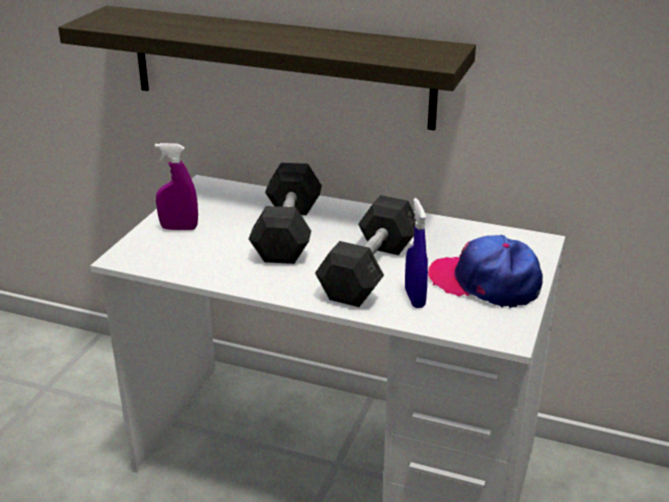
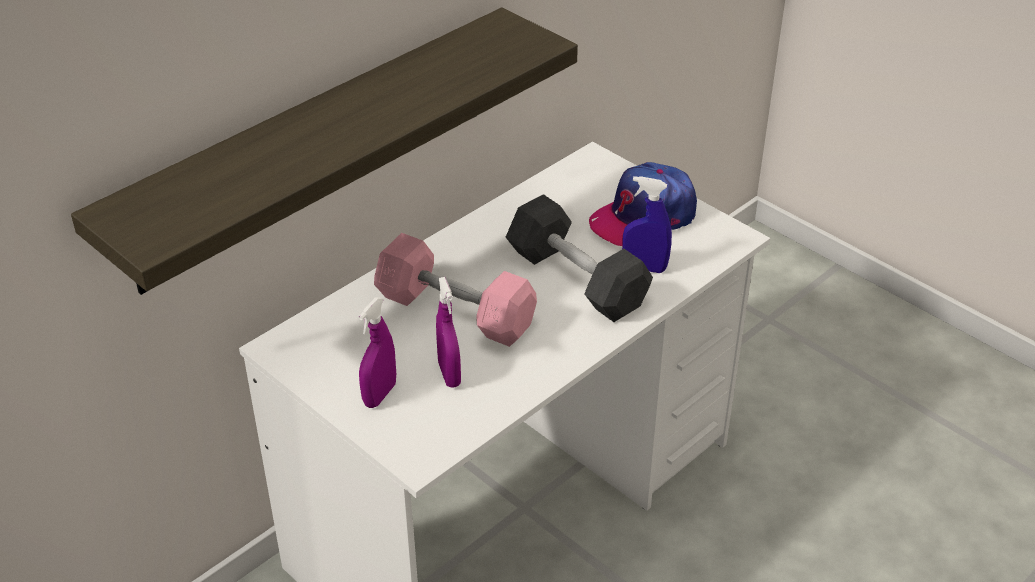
camera: 65 degrees left, 10 degrees up
grey dumbbell [249,163,322,264] -> pink dumbbell [374,233,537,347]
none -> purple spray bottle [436,277,461,388]

